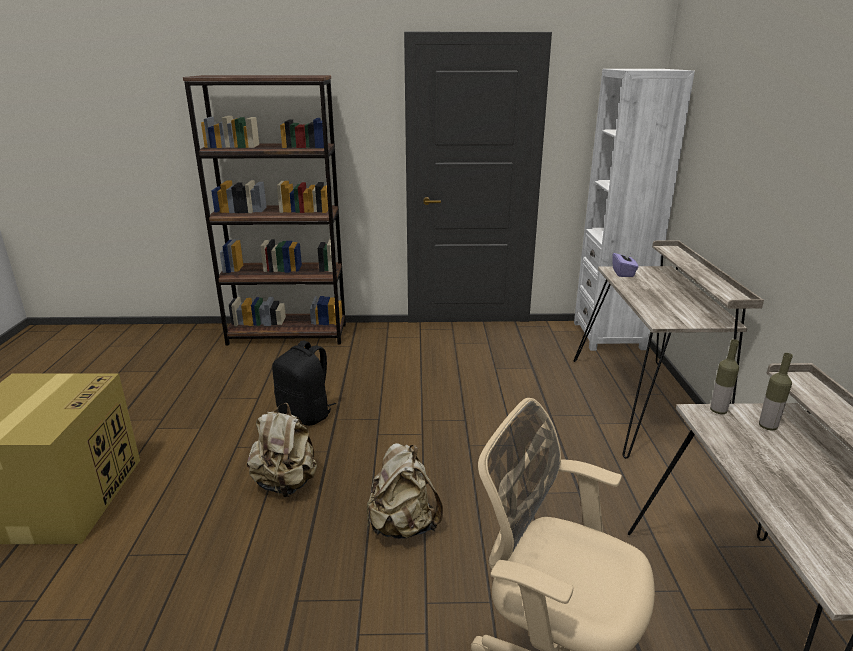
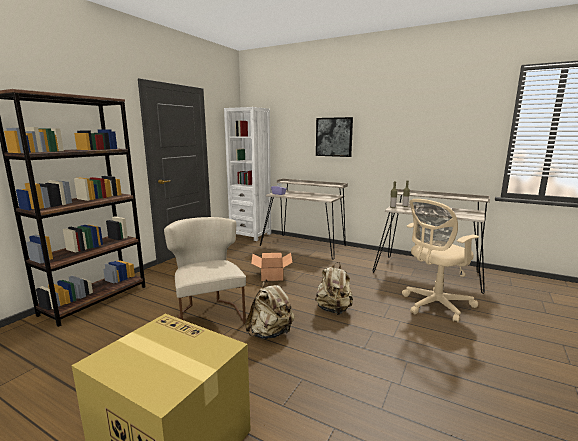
camera: 60 degrees left, 10 degrees down
black backpack [272,341,336,426] -> beige chair [164,217,246,324]
none -> cardboard box [251,253,292,281]
none -> picture [316,117,353,157]

